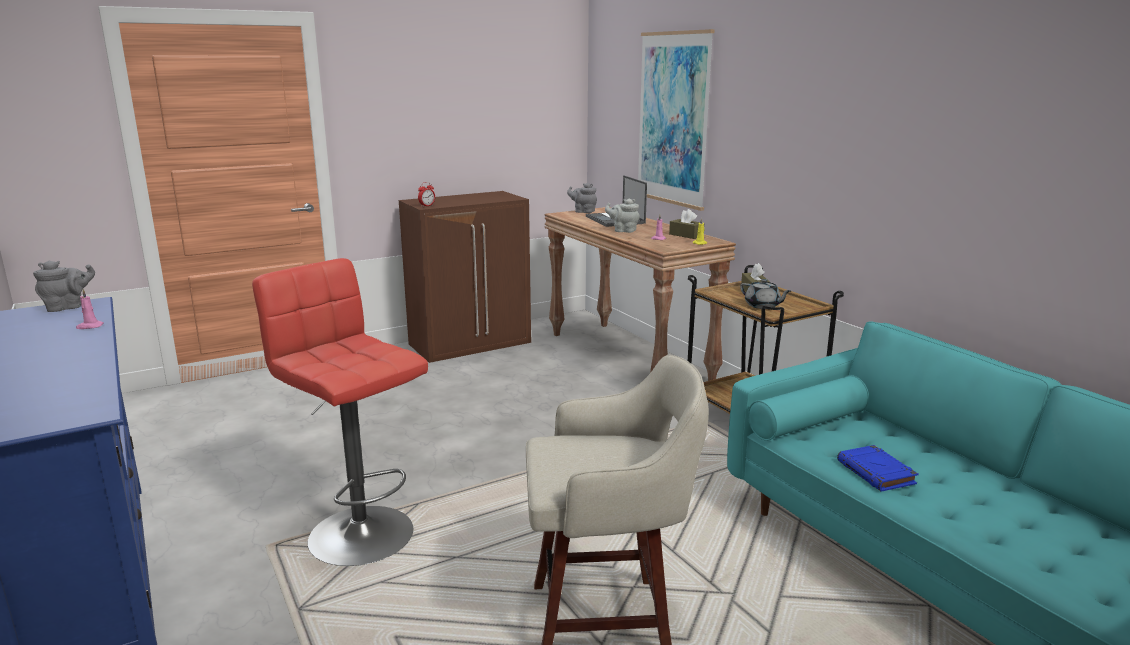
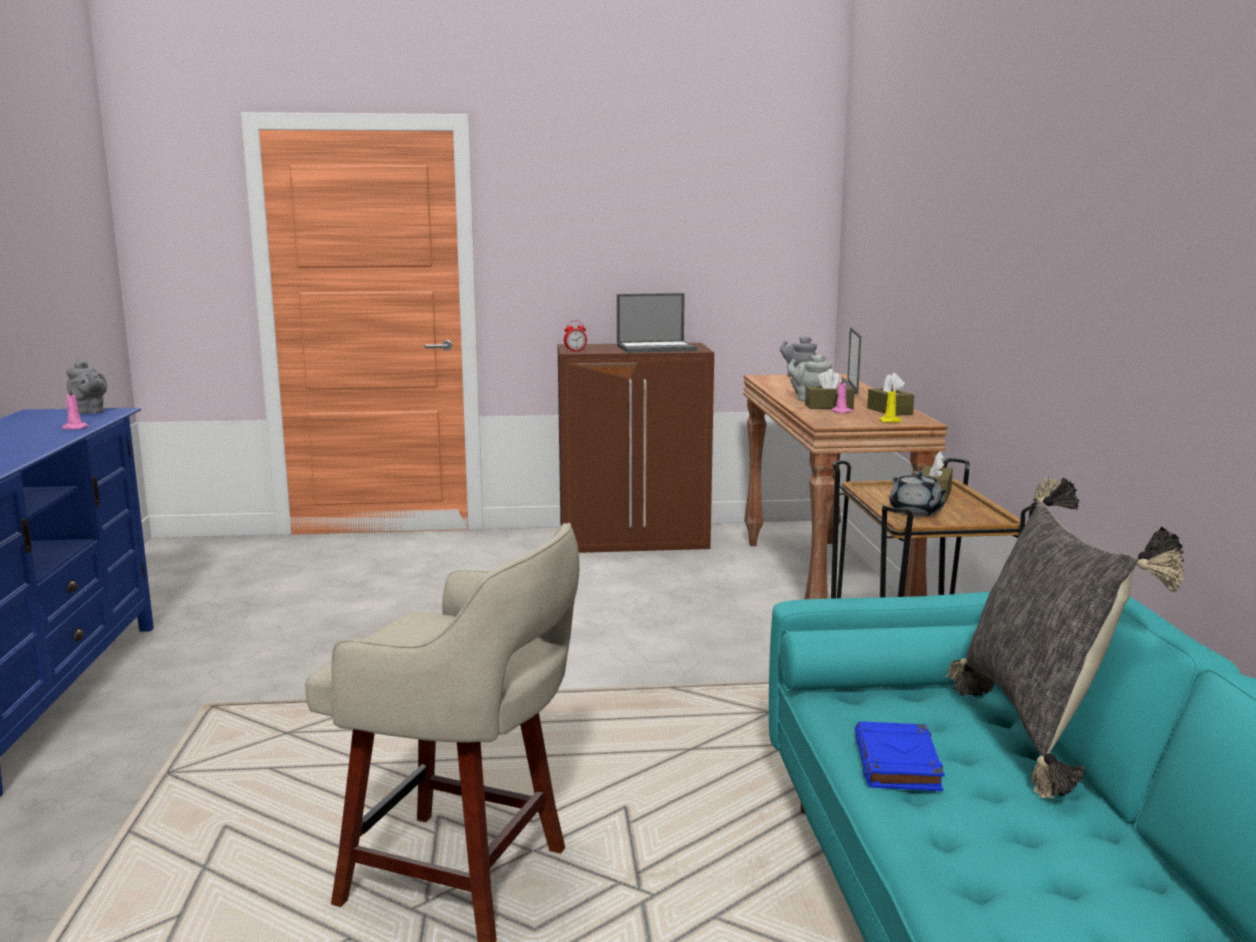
camera: 25 degrees right, 5 degrees down
grey teapot [33,260,95,312] -> grey teapot turned 60 degrees clockwise [66,359,107,414]
red stool [252,258,428,566] -> none
picture [638,29,715,211] -> none
none -> laptop [617,293,697,353]
none -> brown tissue box [805,369,855,409]
none -> pillow [945,478,1185,798]

